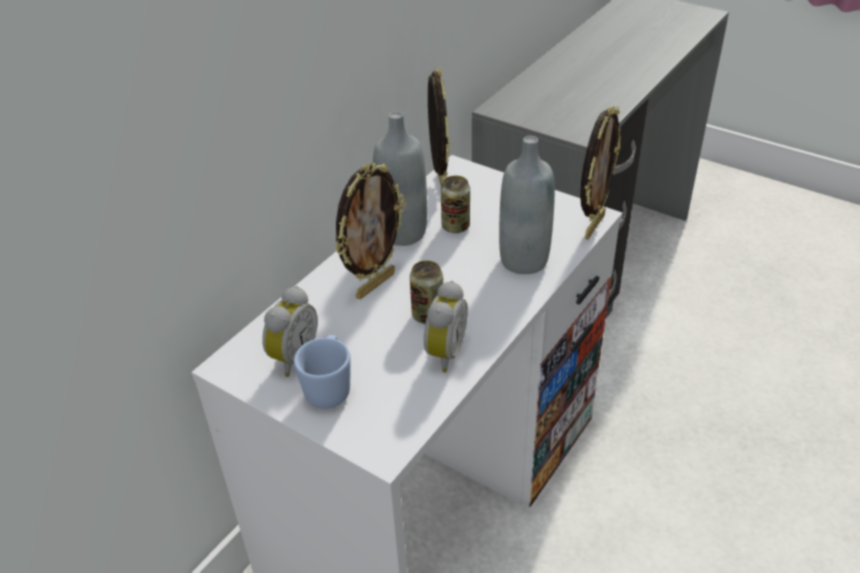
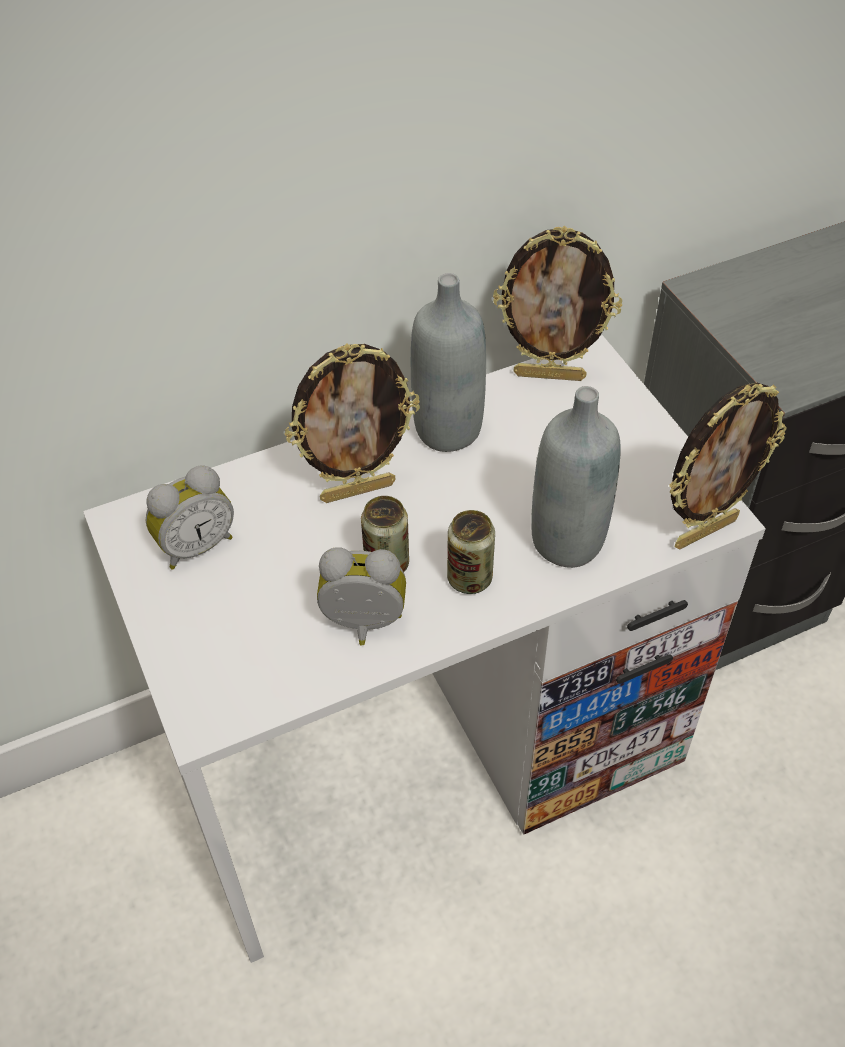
camera: 30 degrees right, 10 degrees up
blue mug [294,335,351,409] -> none
alarm clock [424,281,468,373] -> alarm clock turned 135 degrees counterclockwise [317,547,406,645]
picture frame [428,68,450,186] -> picture frame turned 75 degrees clockwise [493,226,622,381]
can [441,176,470,233] -> can moved to [447,510,495,594]

